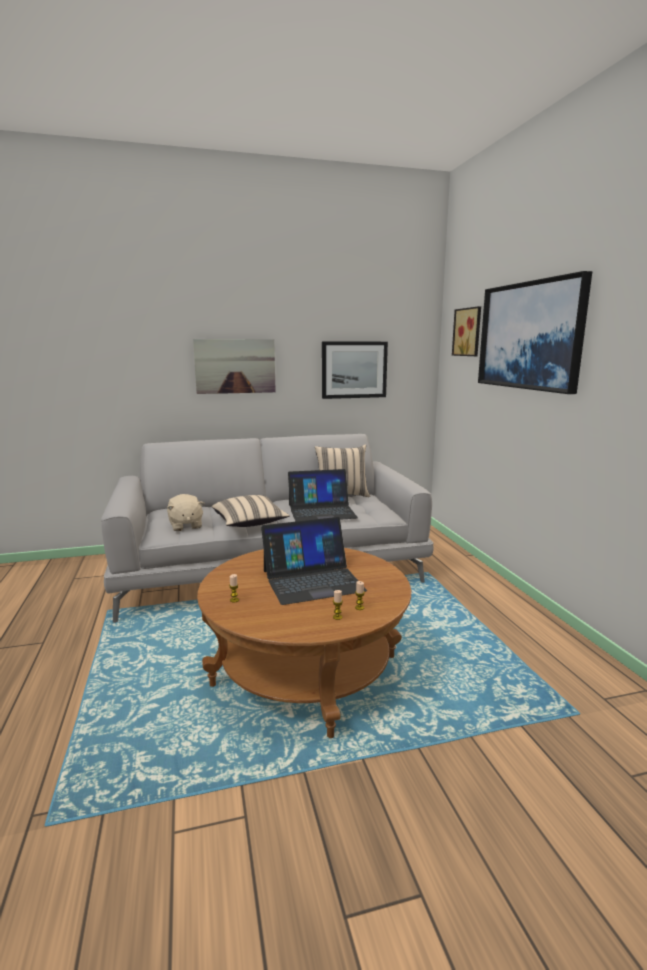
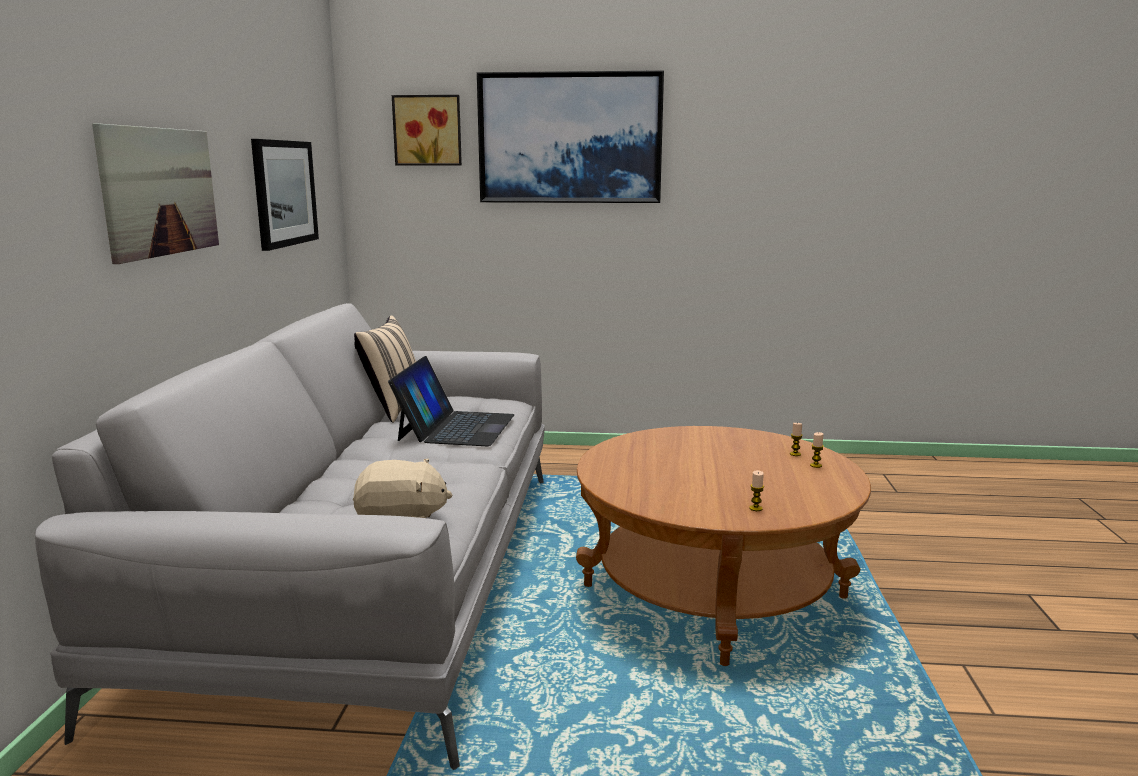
camera: 70 degrees left, 0 degrees up
beige pillow [212,495,290,527] -> none
laptop [261,517,367,605] -> none

